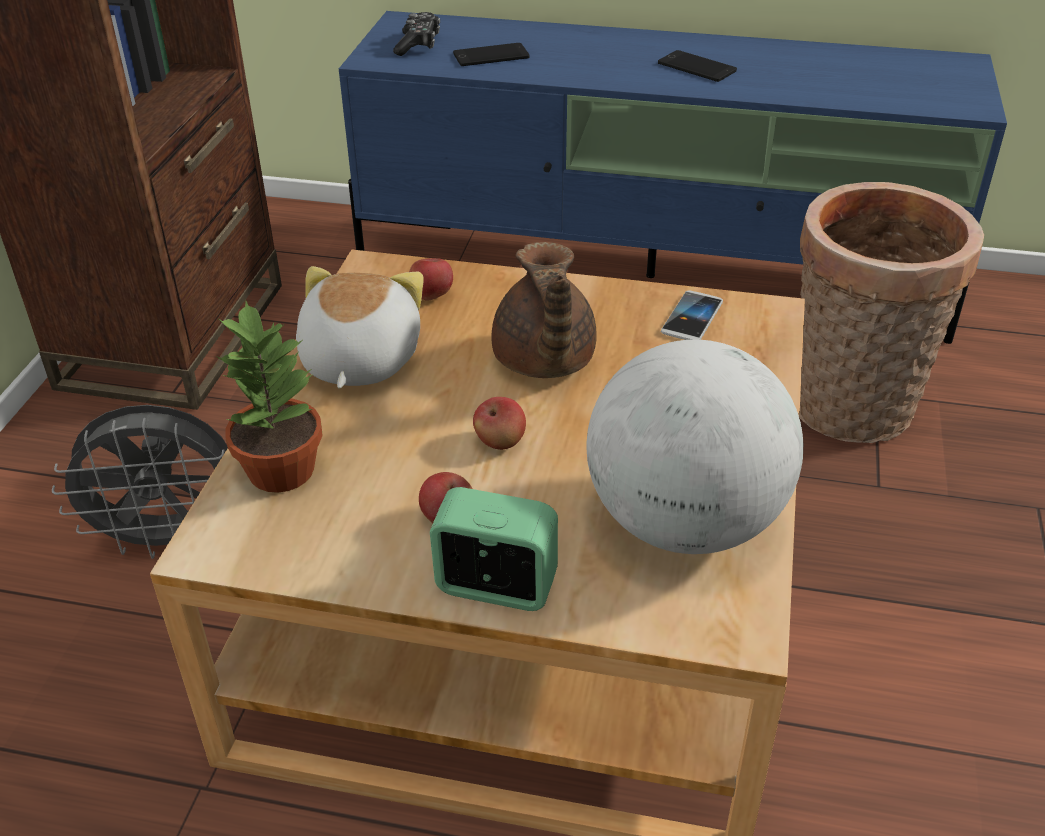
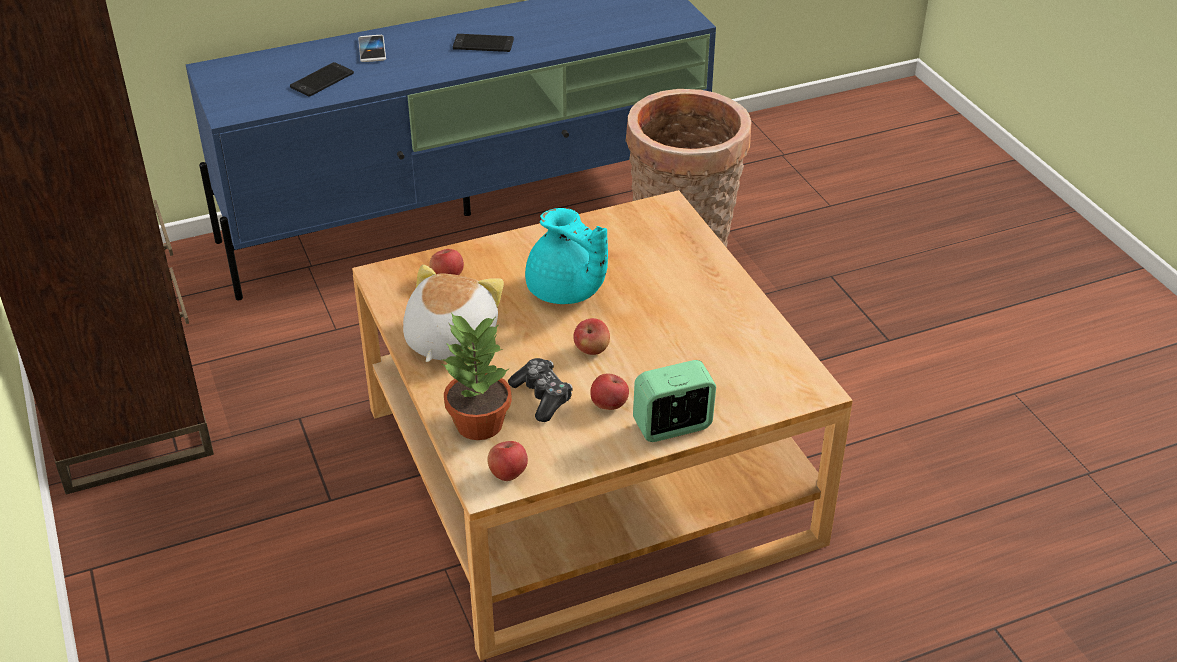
camera: 35 degrees left, 0 degrees up
grey fan [52,405,228,559] -> none
plush toy [296,266,424,388] -> plush toy turned 45 degrees clockwise [403,265,504,362]
game controller [393,12,440,56] -> game controller moved to [508,358,573,422]
brown teapot [491,242,597,378] -> turquoise teapot [525,208,608,304]
globe [587,340,803,554] -> none
phone [661,290,723,340] -> phone moved to [358,35,386,62]
none -> apple [487,441,528,481]

